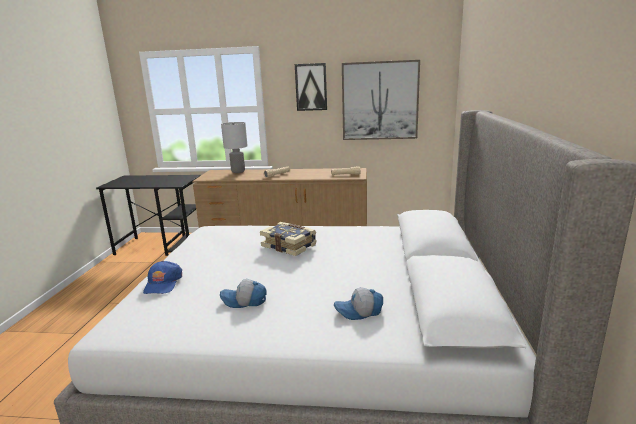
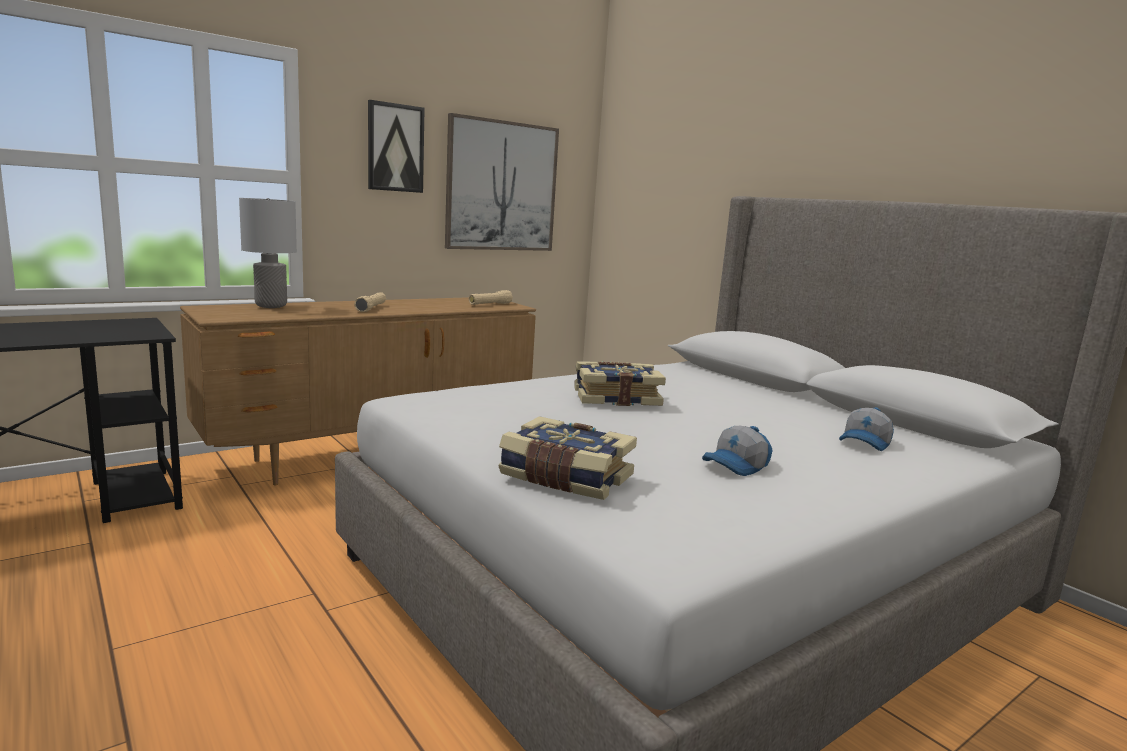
camera: 45 degrees left, 5 degrees down
blue cap [143,261,182,294] -> book [498,416,637,500]

